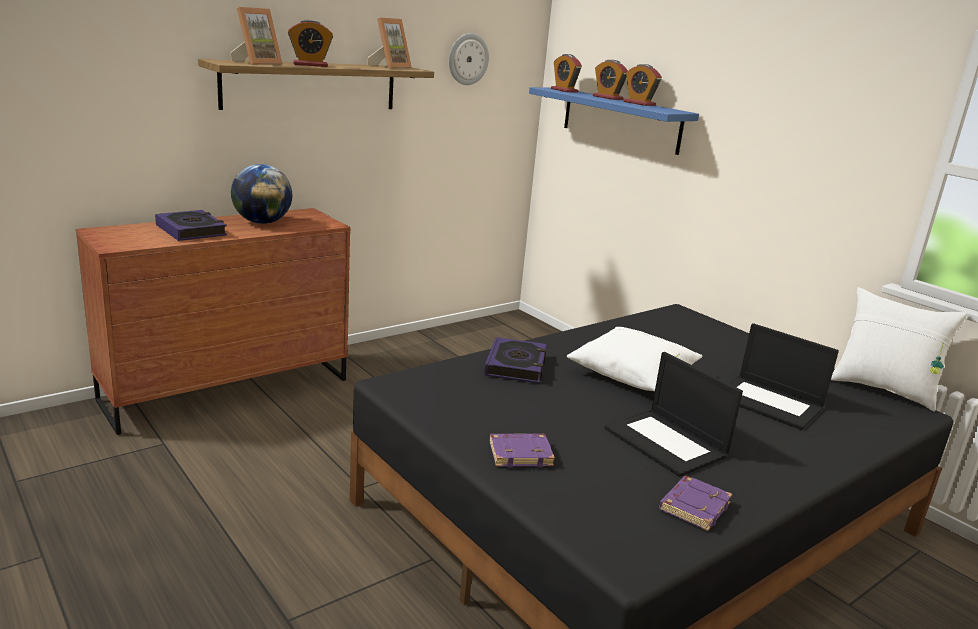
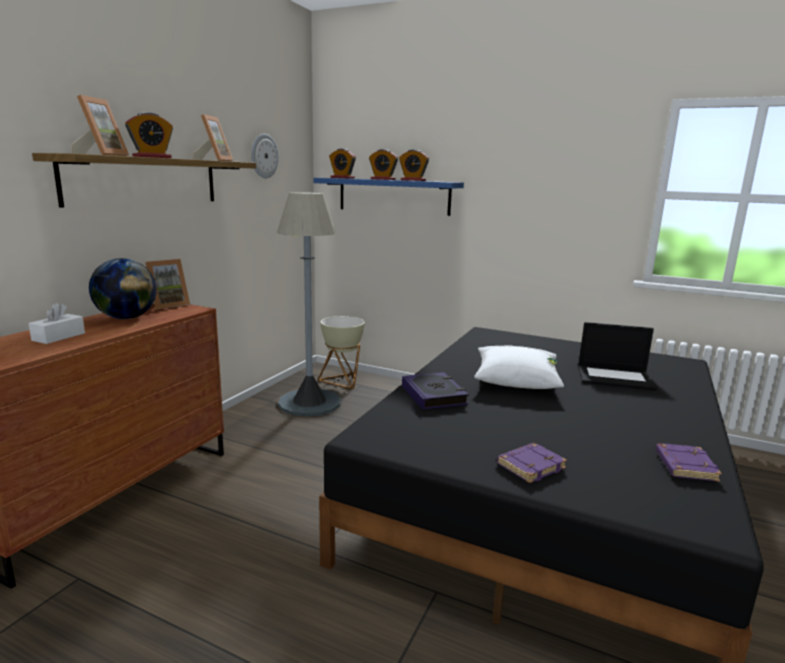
camera: 25 degrees left, 5 degrees down
book [155,210,227,241] -> white tissue box [29,302,85,344]
laptop [604,352,743,477] -> none
white pillow [831,287,967,412] -> none
none -> picture frame [145,259,190,310]
none -> grey floor lamp [277,192,341,417]
none -> planter [318,316,365,389]

